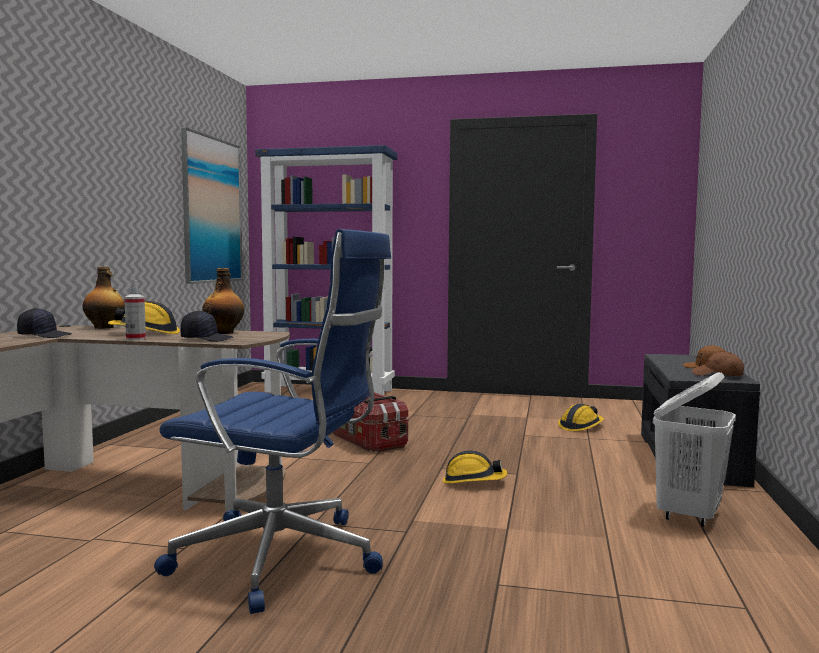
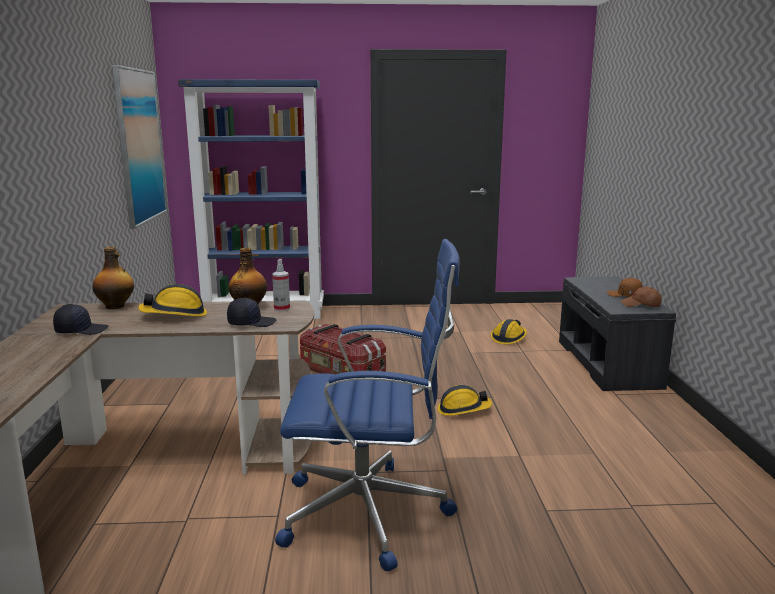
camera: 15 degrees left, 10 degrees up
spray bottle [124,280,146,340] -> spray bottle moved to [272,259,290,312]
white laundry basket [653,372,736,527] -> none

